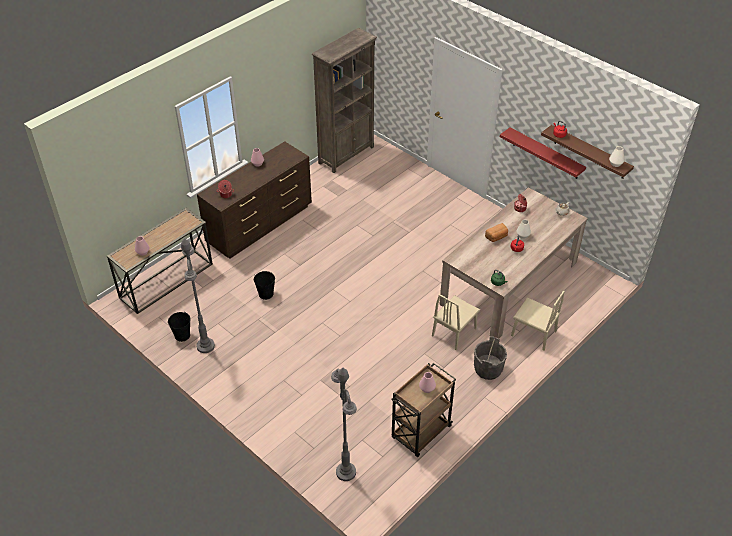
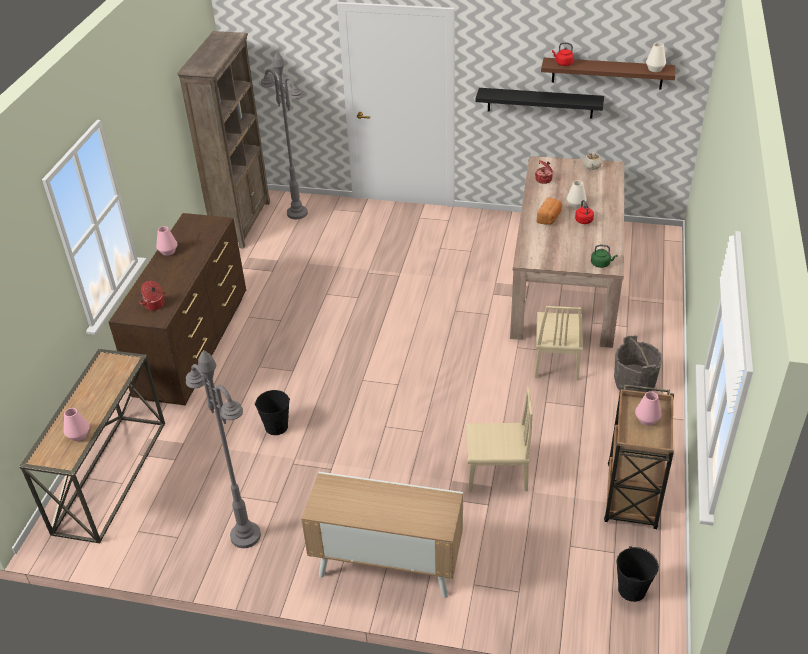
camera: 30 degrees left, 5 degrees down
black bucket [168,312,191,342] -> black bucket moved to [617,546,659,602]
grey floor lamp [331,368,357,481] -> grey floor lamp moved to [261,52,308,219]
red shelf [500,127,586,179] -> black shelf [476,88,604,119]
beige chair [511,290,565,351] -> beige chair moved to [466,387,532,492]
none -> cabinet [301,472,463,598]

